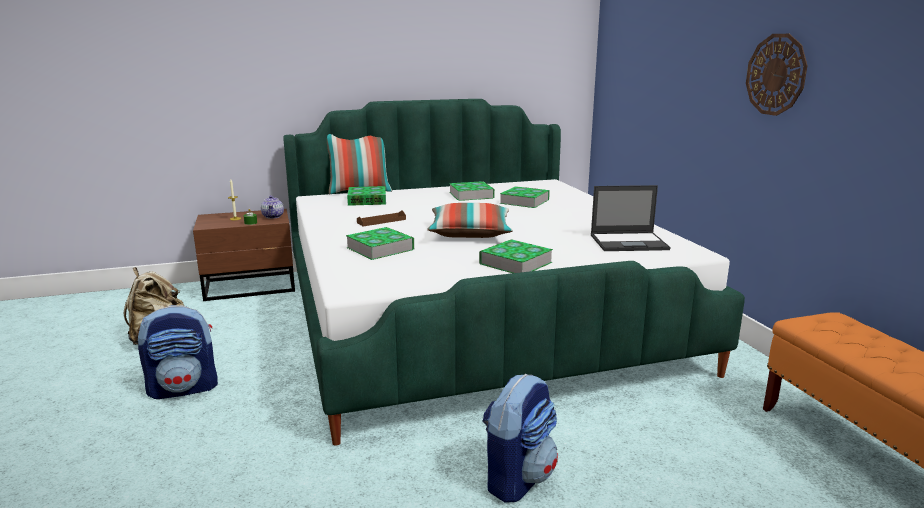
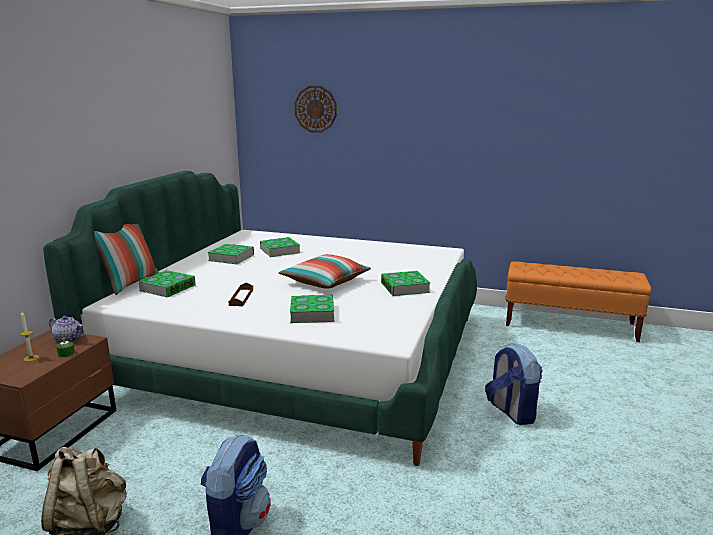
camera: 55 degrees left, 0 degrees up
laptop [591,185,671,251] -> none
wall clock [746,34,808,116] -> wall clock moved to [294,86,337,133]

